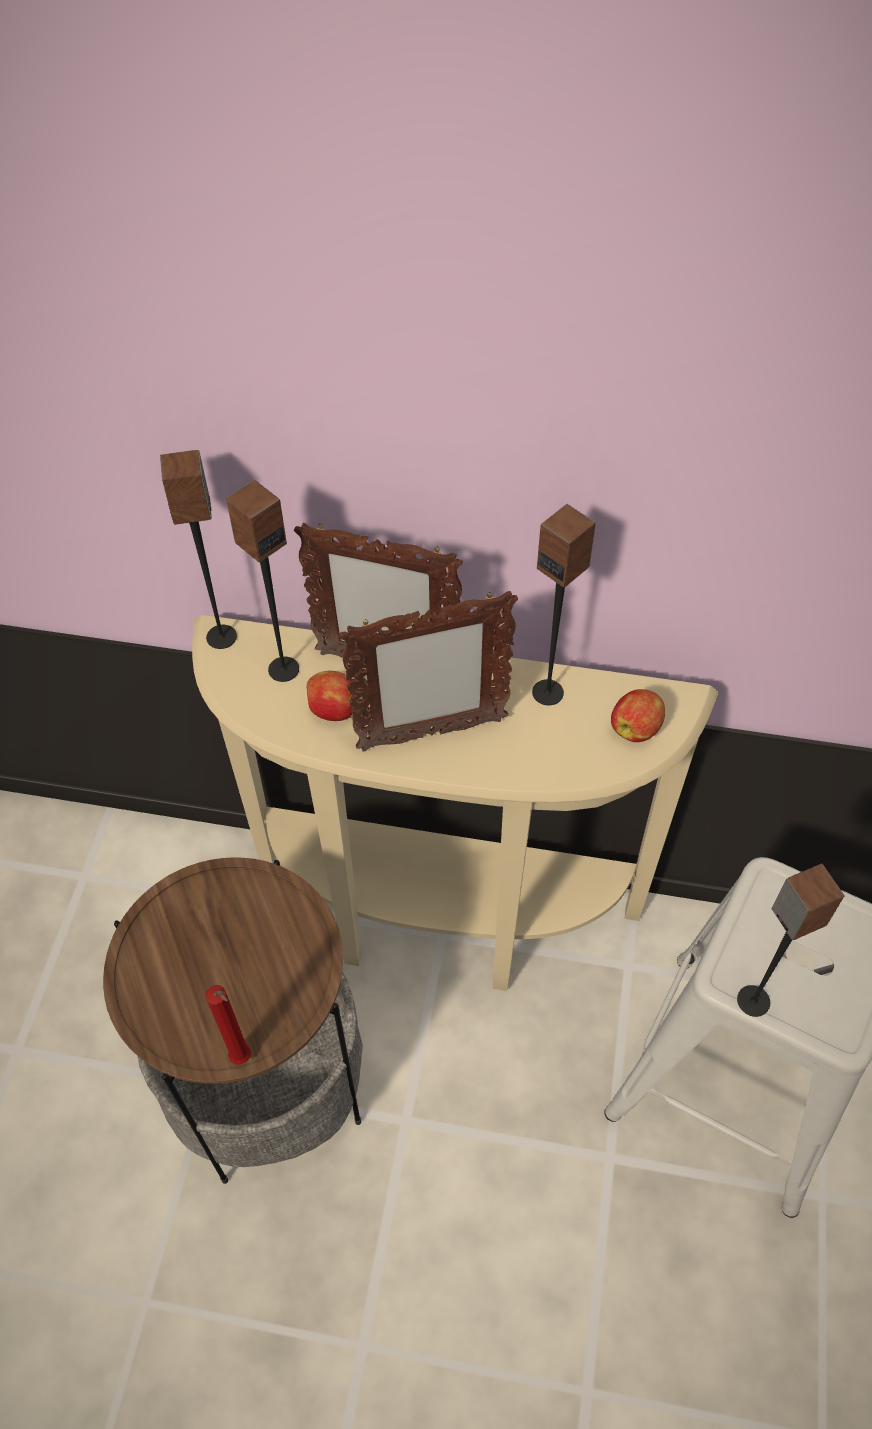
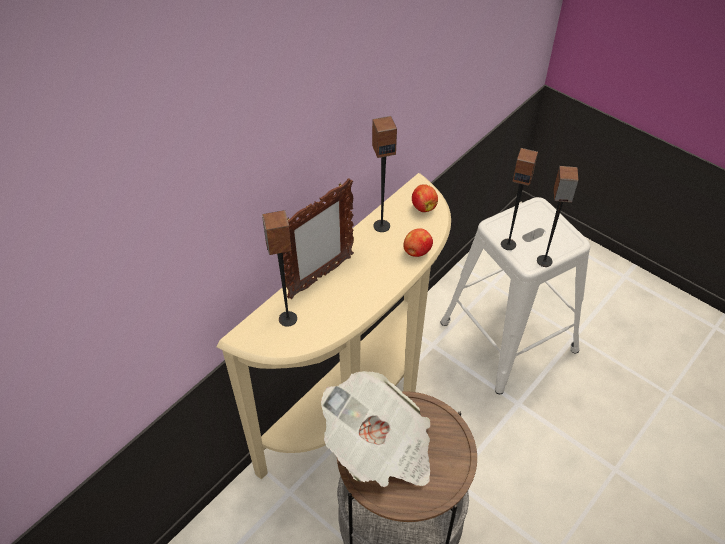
camera: 60 degrees left, 5 degrees down
speaker [160,450,237,649] -> speaker moved to [501,148,538,250]
red candle [206,985,251,1065] -> none
apple [307,671,353,721] -> apple moved to [403,228,433,257]
picture frame [339,591,518,752] -> none
none -> newspaper [321,371,431,487]

